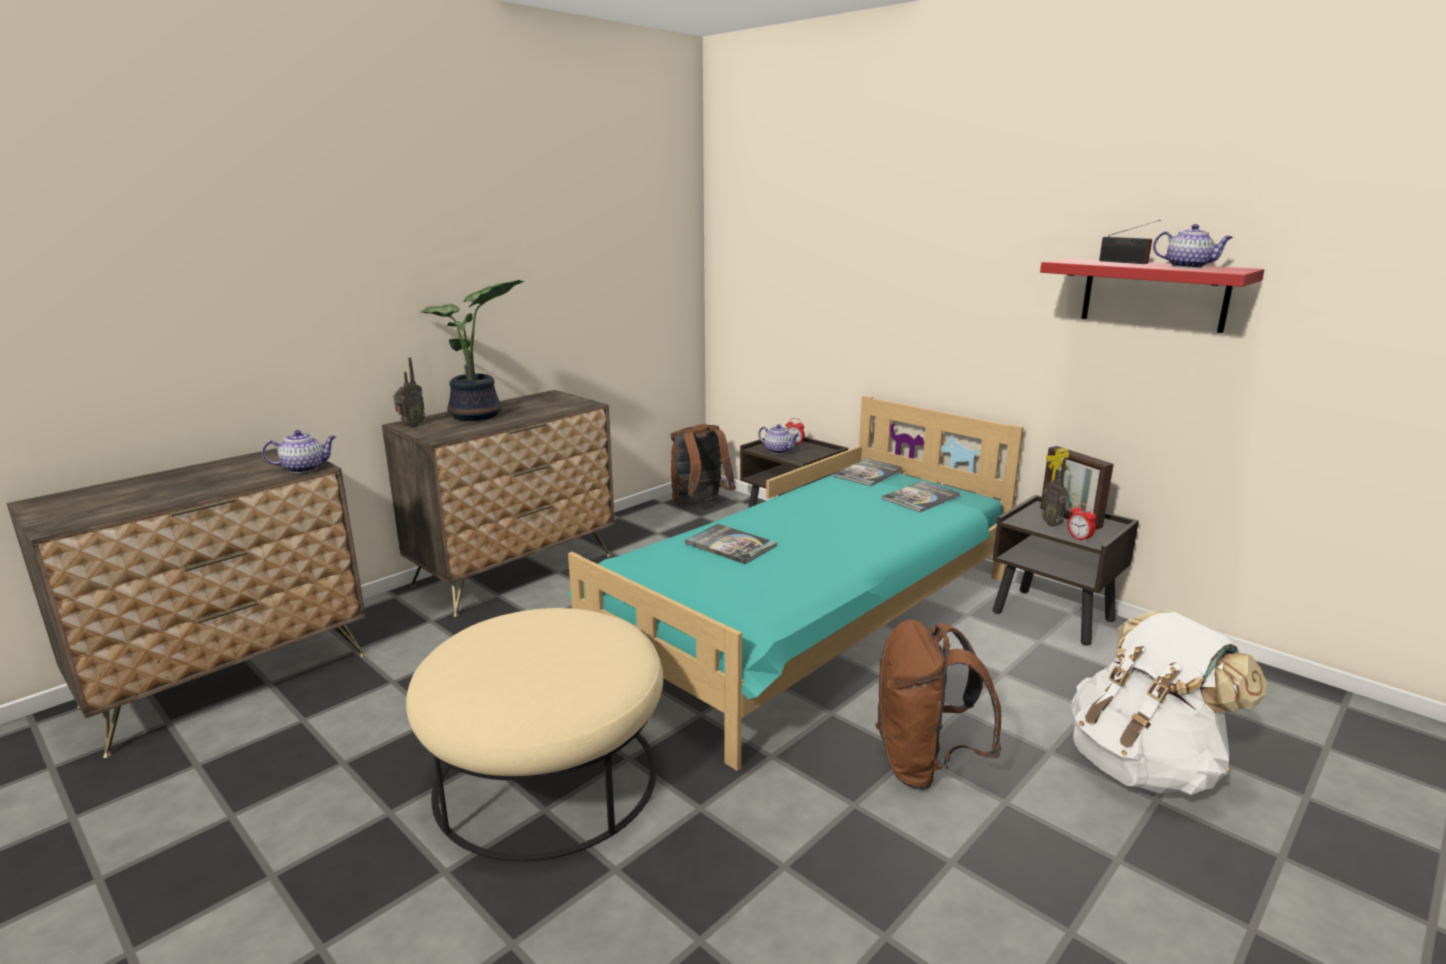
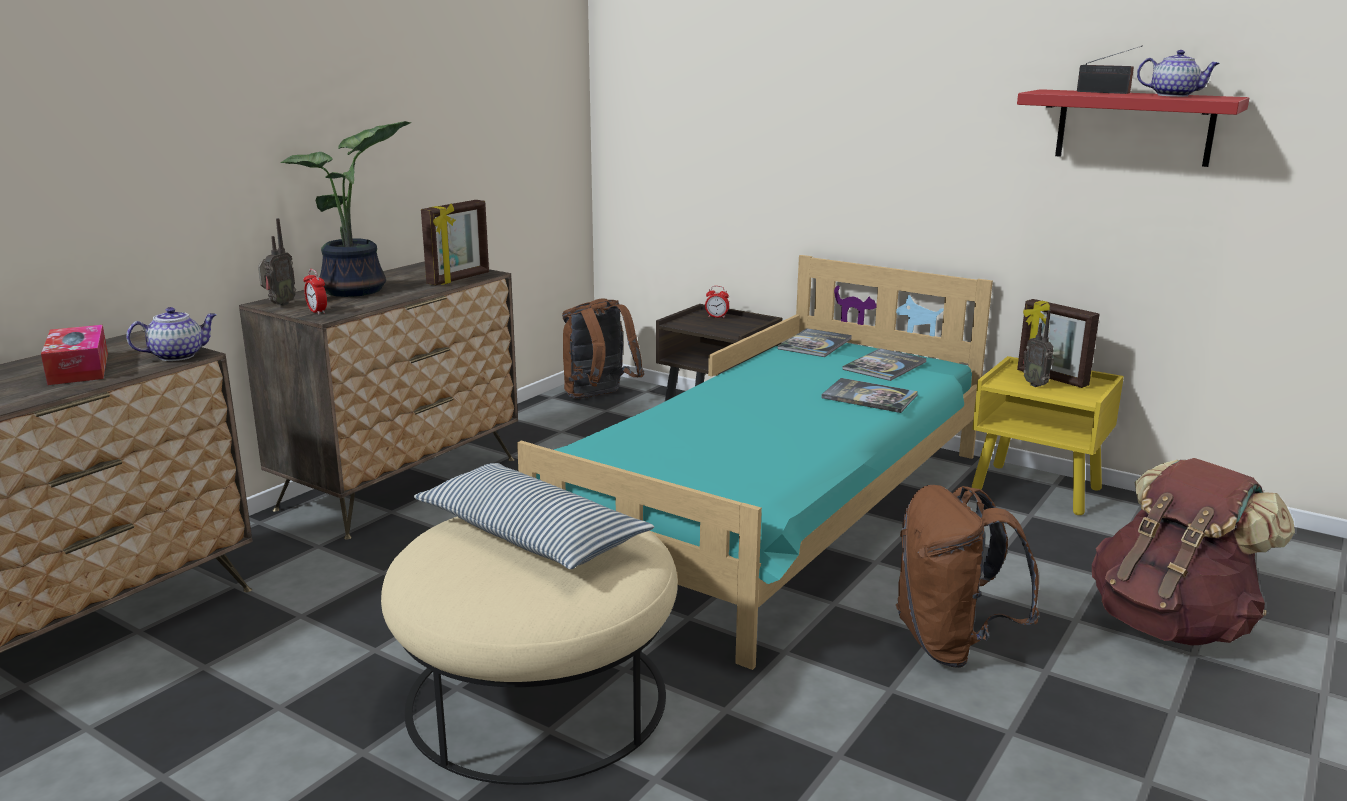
camera: 10 degrees left, 0 degrees up
book [685,524,777,564] -> book moved to [821,378,918,413]
teapot [758,424,799,454] -> none
brown nightstand [993,495,1139,646] -> yellow nightstand [972,356,1124,515]
alarm clock [1067,503,1096,542] -> alarm clock moved to [303,269,327,315]
white backpack [1072,611,1267,795] -> brown backpack [1092,458,1295,646]
none -> tissue box [41,325,108,385]
none -> pillow [414,463,654,570]
none -> picture frame [421,200,489,285]

